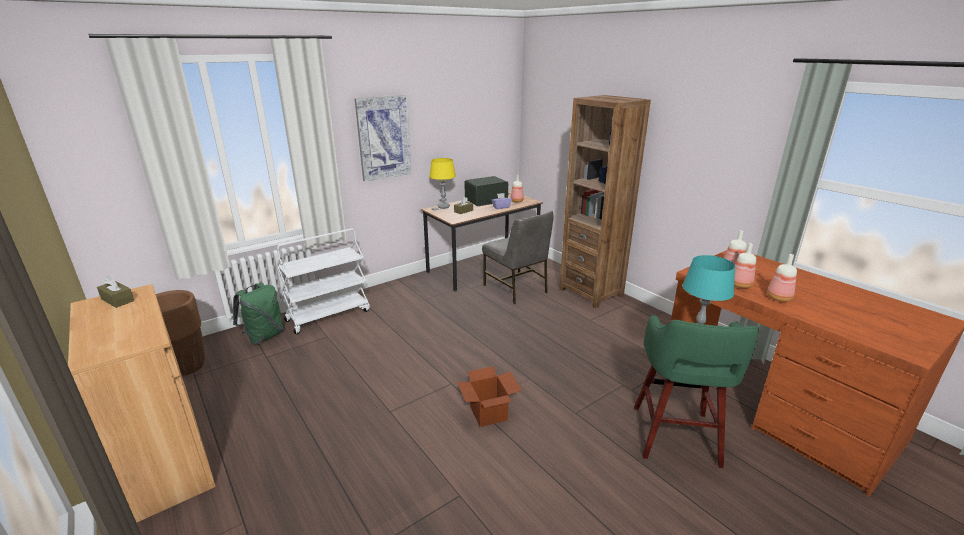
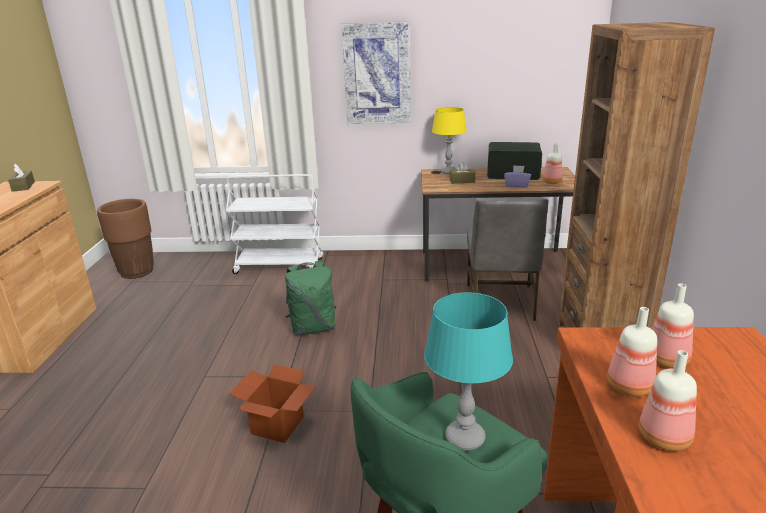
camera: 40 degrees right, 0 degrees up
green backpack [233,283,284,345] -> green backpack moved to [285,261,337,336]

